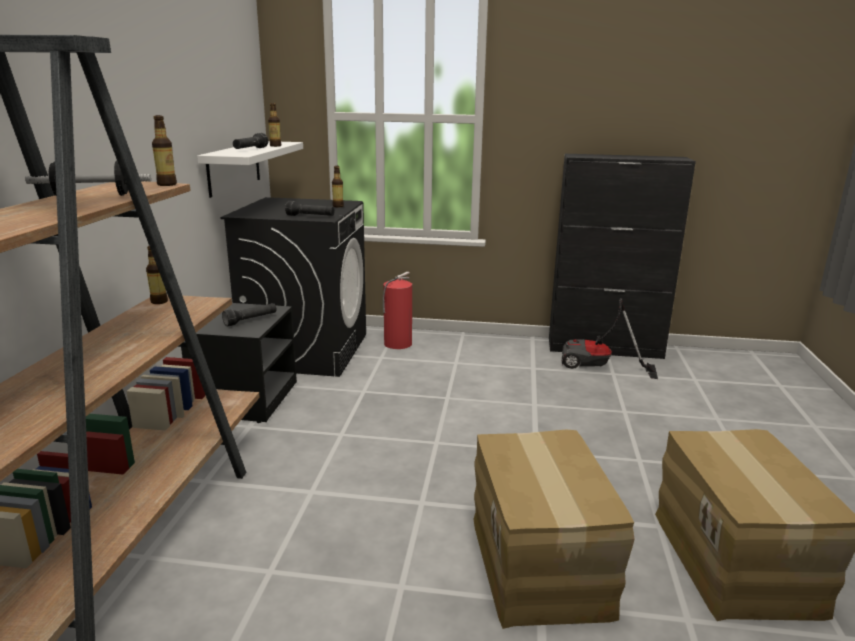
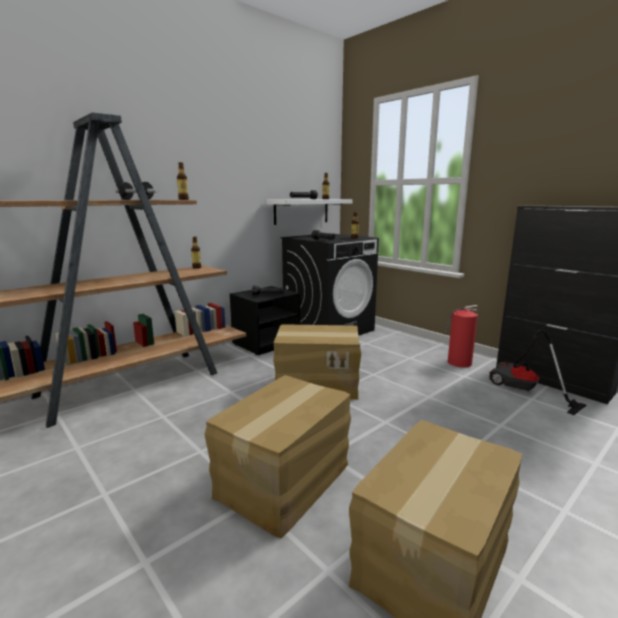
camera: 40 degrees right, 5 degrees down
fire extinguisher [383,271,412,349] -> fire extinguisher moved to [445,305,478,367]
none -> cardboard box [273,325,361,400]

